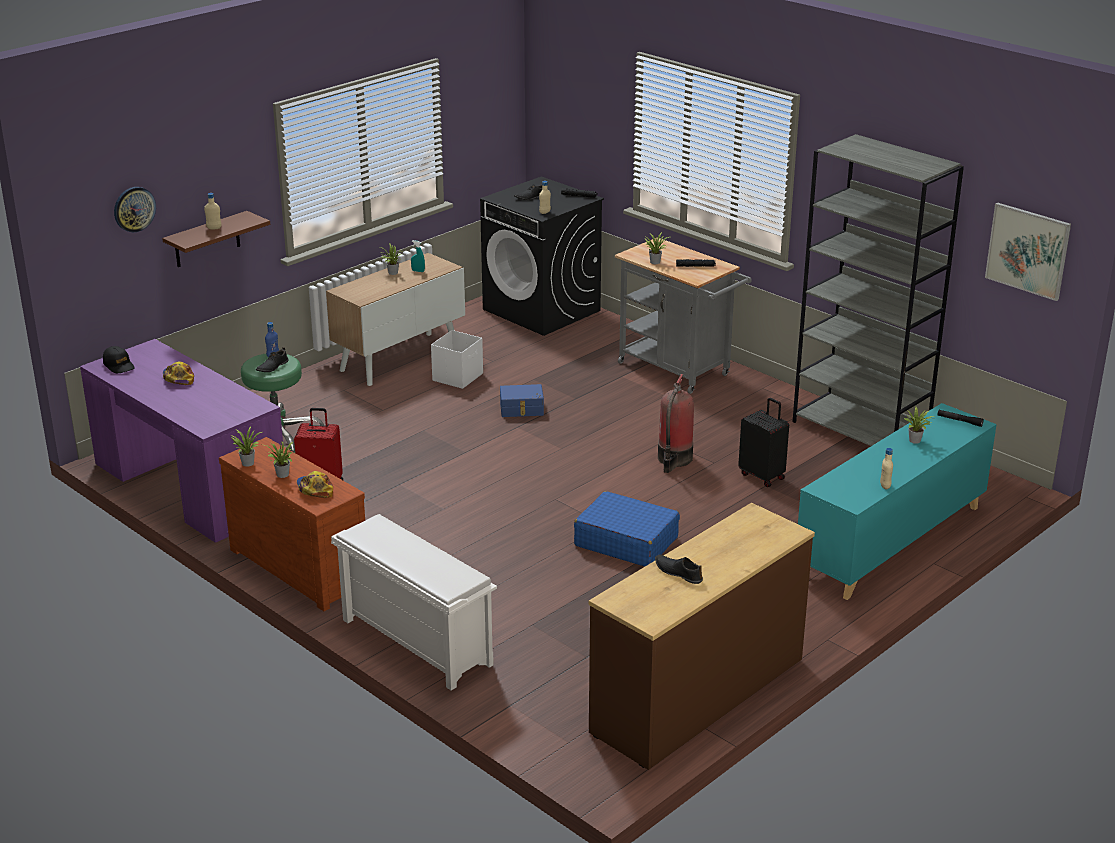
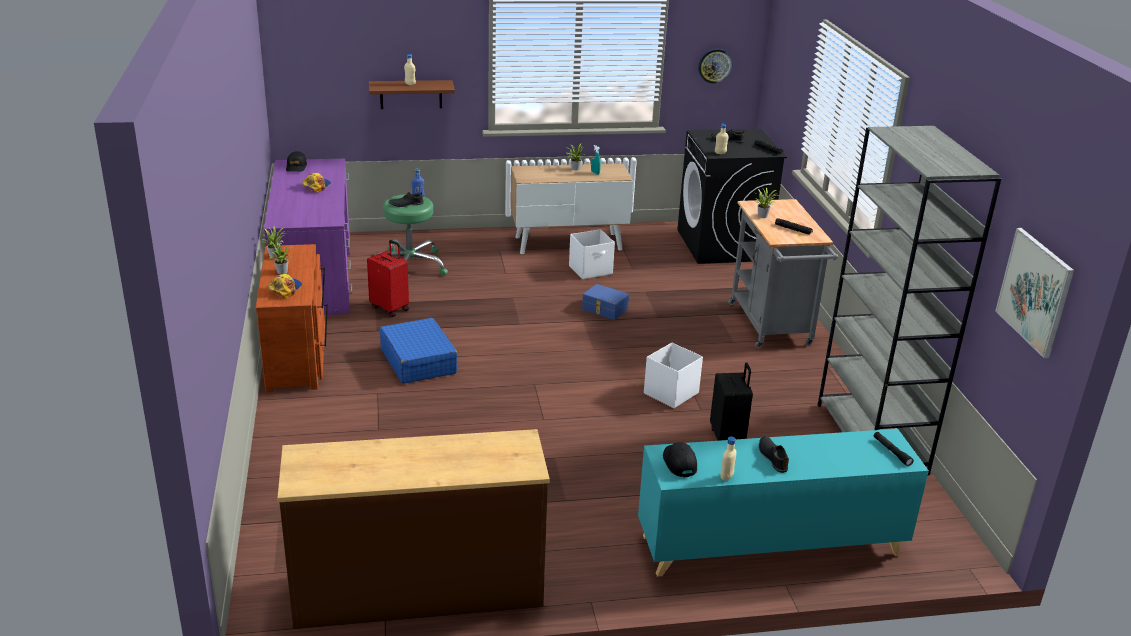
camera: 35 degrees right, 0 degrees up
wall clock [114,187,156,232] -> wall clock moved to [698,49,733,84]
white shoe rack [331,514,497,690] -> none
blue suitcase [574,491,680,566] -> blue suitcase moved to [380,318,458,384]
black shoe [655,555,703,584] -> black shoe moved to [759,436,789,473]
fire extinguisher [658,374,694,473] -> white storage box [644,343,703,408]
potted plant [904,407,935,444] -> none
none -> black cap [663,442,697,478]

